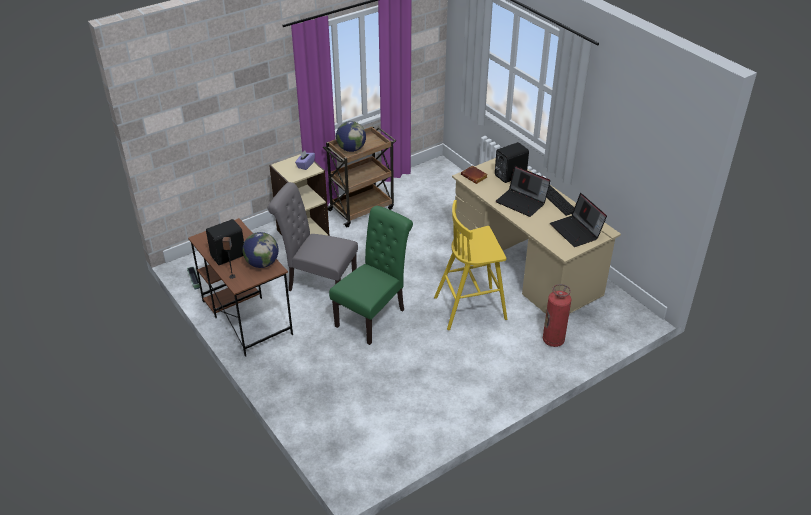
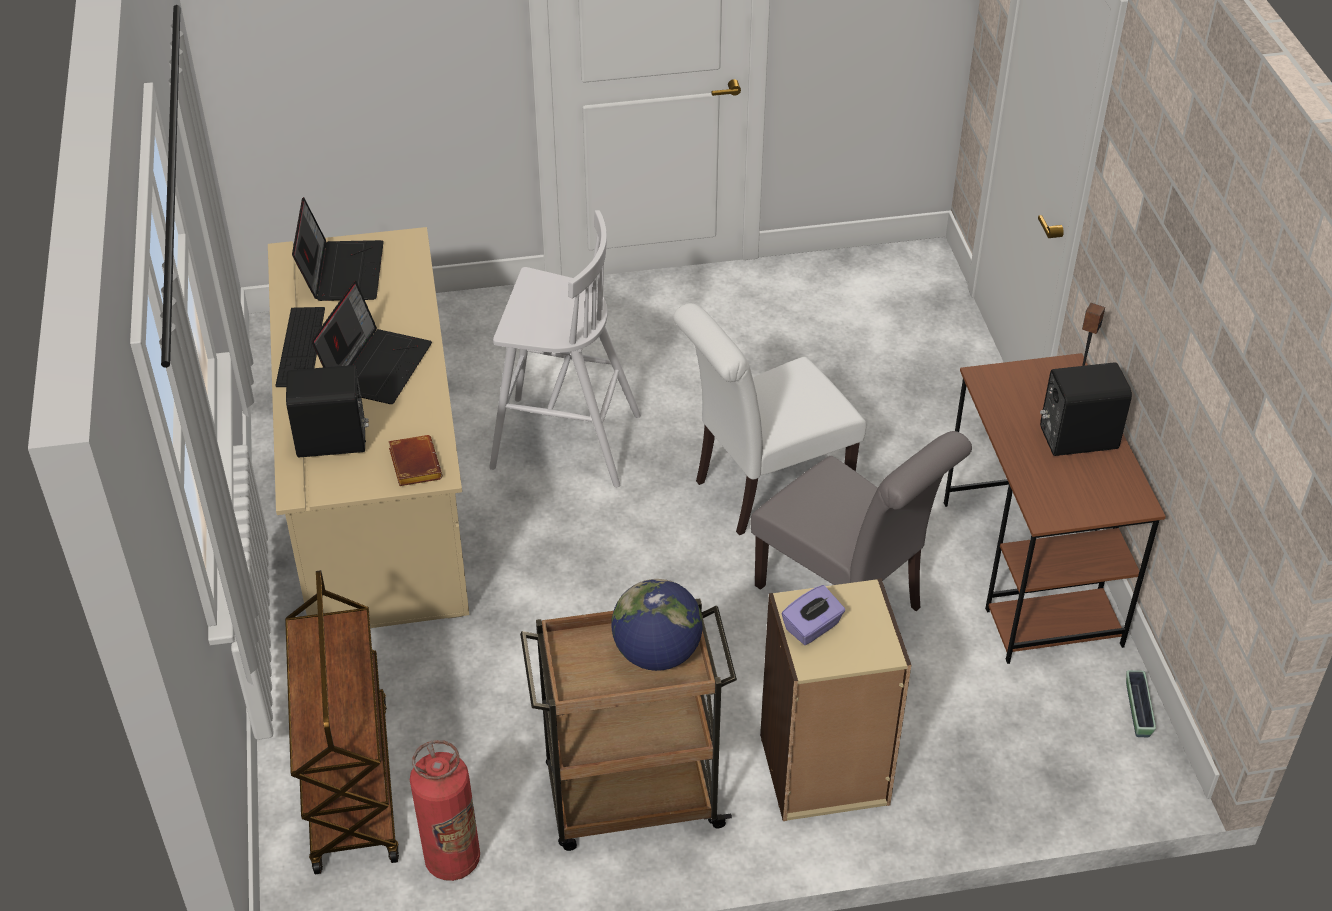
camera: 155 degrees left, 5 degrees up
globe [242,232,278,268] -> none
green chair [329,206,413,345] -> white chair [673,303,866,535]
yellow stool [434,200,507,330] -> white stool [489,210,641,487]
laptop [496,166,551,217] -> laptop turned 45 degrees clockwise [312,281,432,404]
fire extinguisher [543,284,572,347] -> fire extinguisher moved to [410,740,480,881]
none -> brown cart [285,570,399,874]

